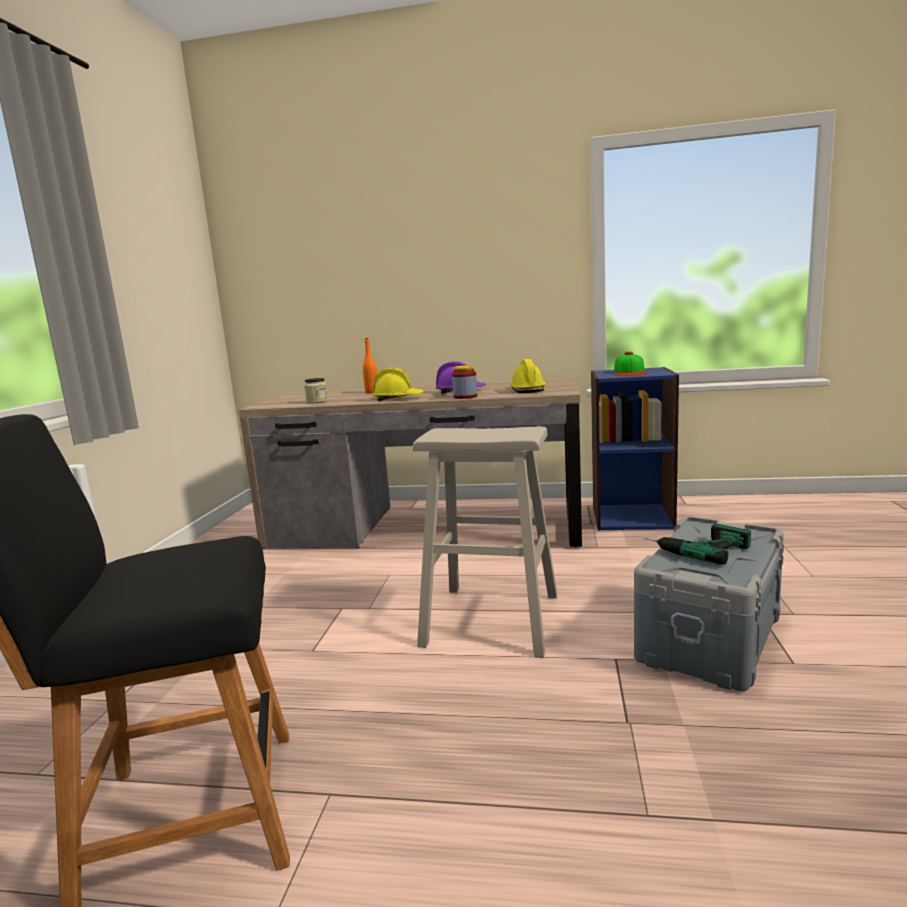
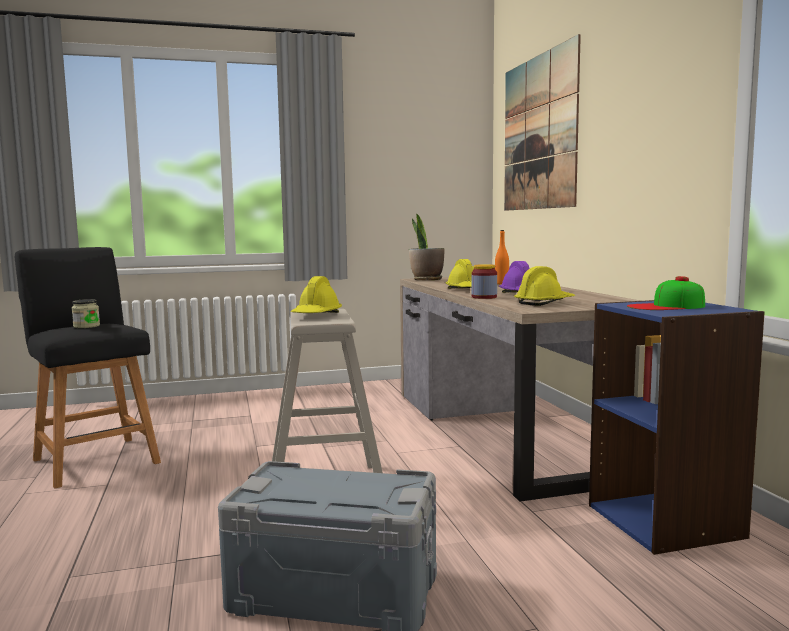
camera: 65 degrees right, 5 degrees down
jar [304,378,328,403] -> jar moved to [71,299,100,328]
power drill [644,524,751,565] -> none
none -> yellow hard hat [291,276,342,313]
none -> potted plant [409,214,444,280]
none -> picture [504,34,581,211]

